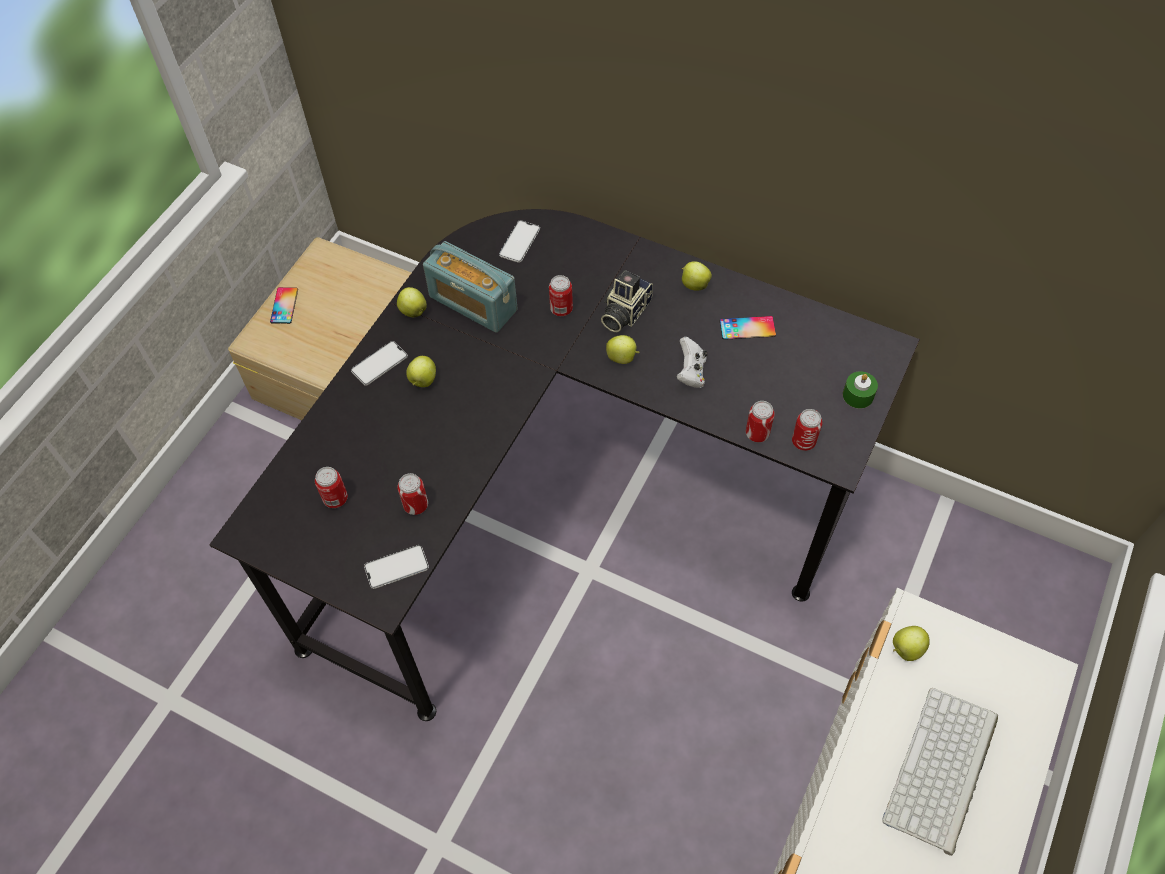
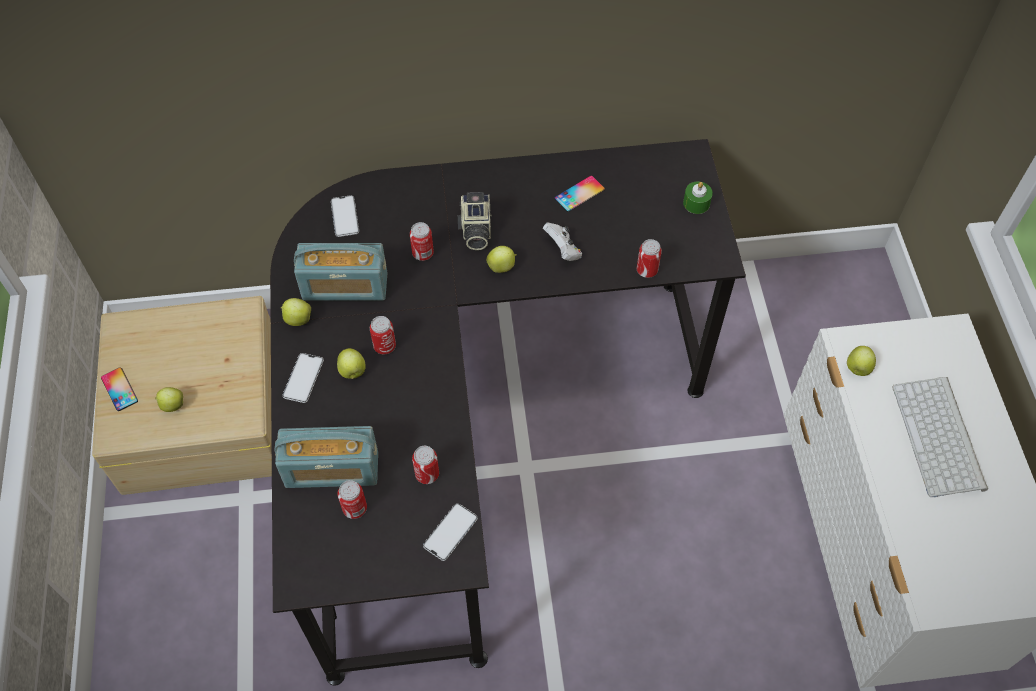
camera: 35 degrees left, 0 degrees up
apple [682,261,712,291] -> apple moved to [155,387,183,412]
can [792,409,822,451] -> can moved to [370,316,396,355]
none -> radio [275,426,378,488]

